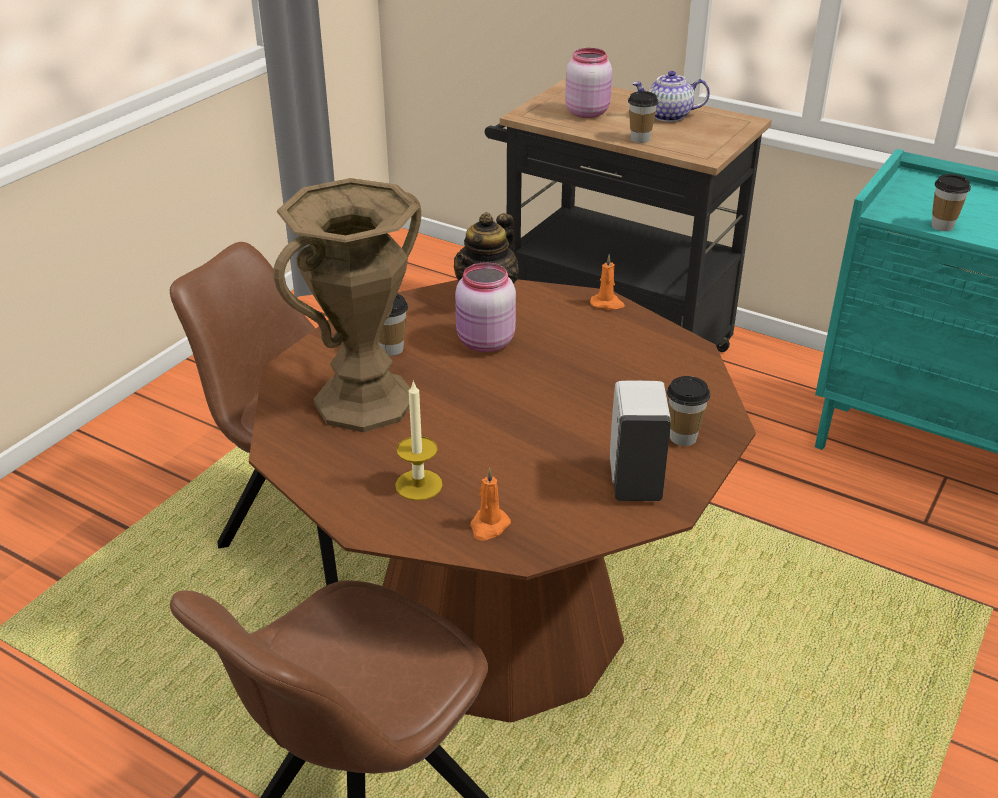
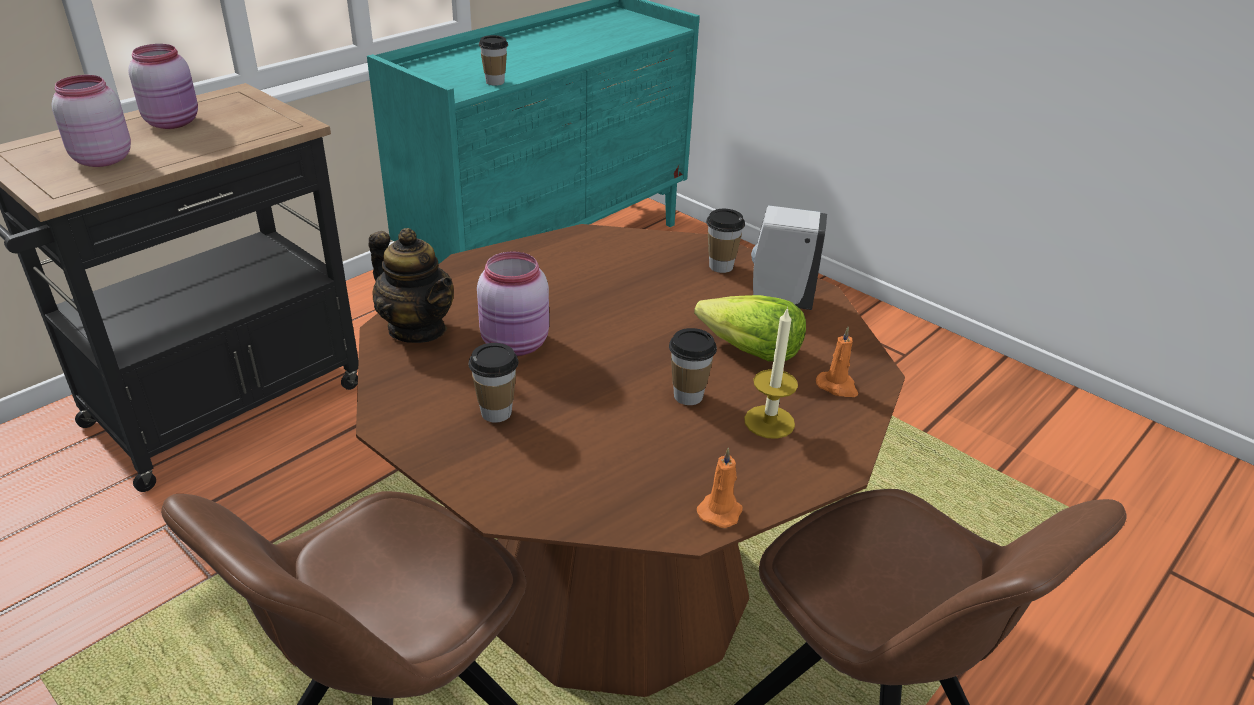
camera: 80 degrees left, 0 degrees up
brown vase [273,178,421,432] -> none
orange candle [590,254,625,310] -> orange candle moved to [697,447,743,528]
cup [628,91,659,143] -> cup moved to [669,328,717,405]
teapot [632,71,710,122] -> pink jar [128,44,198,129]
none -> lettuce [694,295,806,361]

